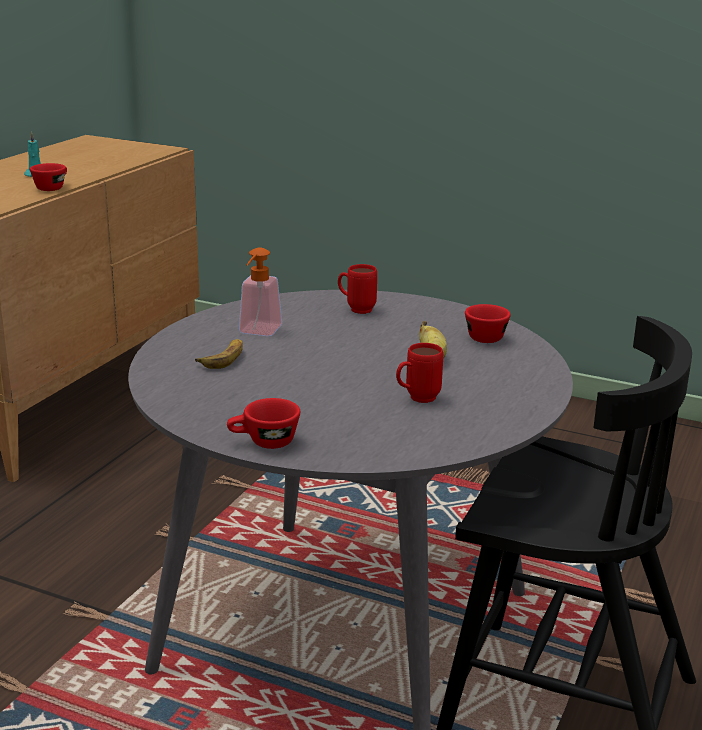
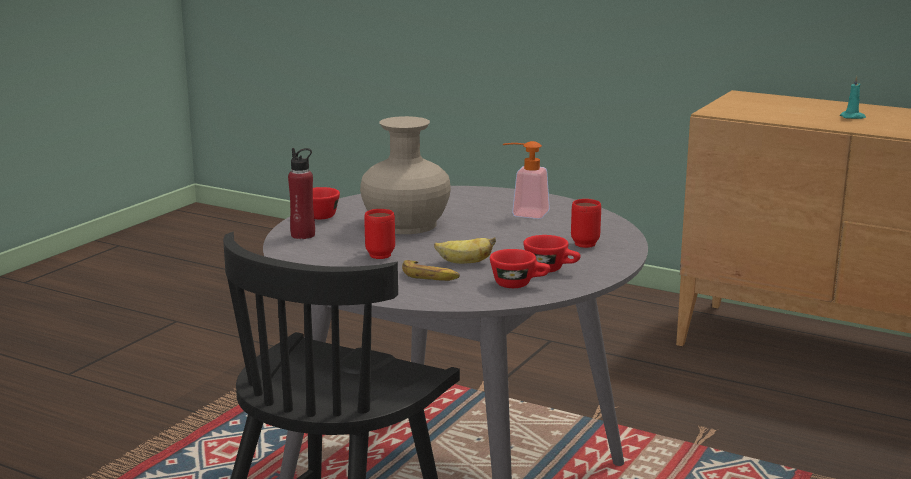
camera: 95 degrees right, 5 degrees down
red cup [30,163,67,191] -> red cup moved to [523,235,581,272]
banana [195,339,243,369] -> banana moved to [402,260,460,281]
none -> red bottle [288,148,315,239]
none -> beige vase [360,116,451,234]

